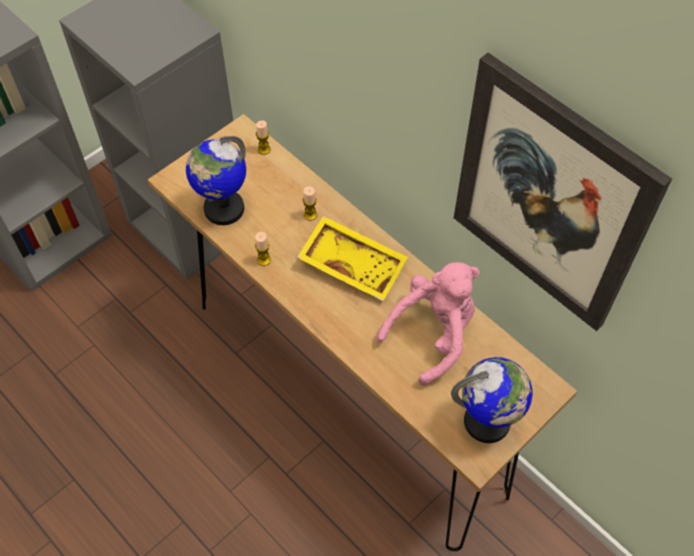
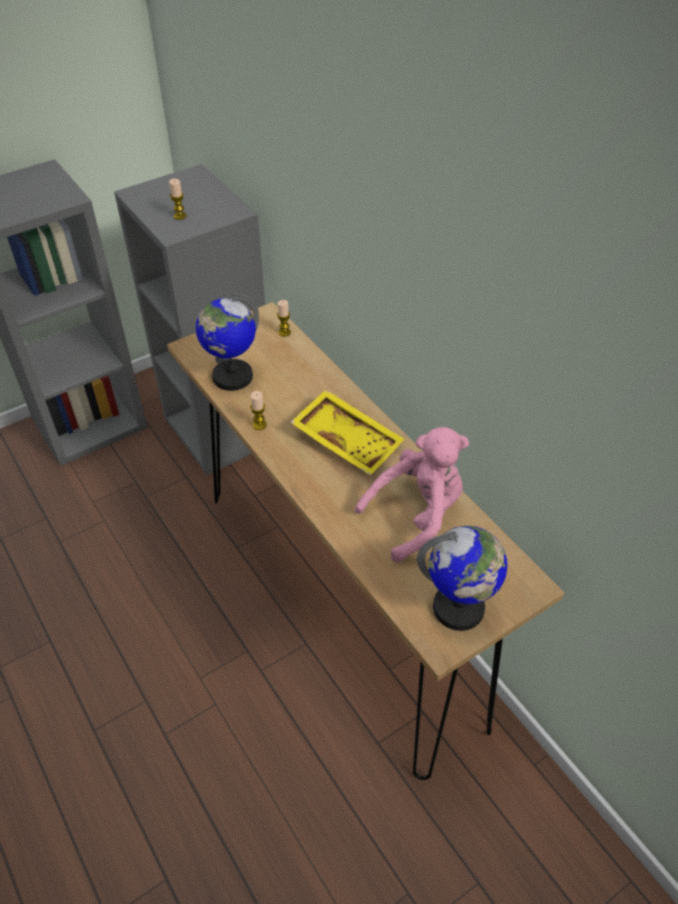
camera: 10 degrees right, 10 degrees down
candle [303,186,317,221] -> candle moved to [169,179,187,220]
picture [454,53,672,331] -> none

